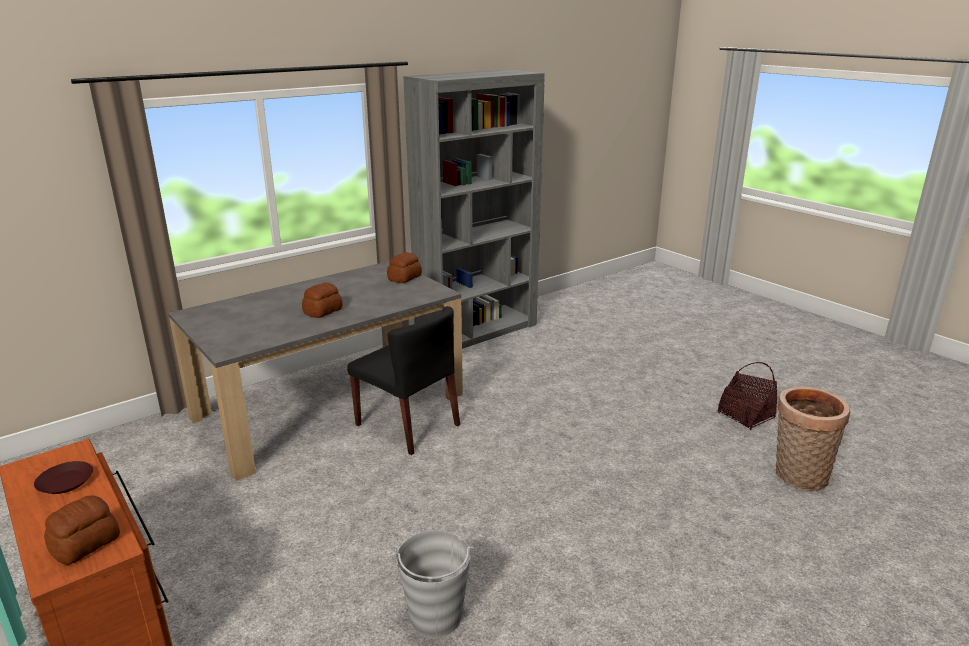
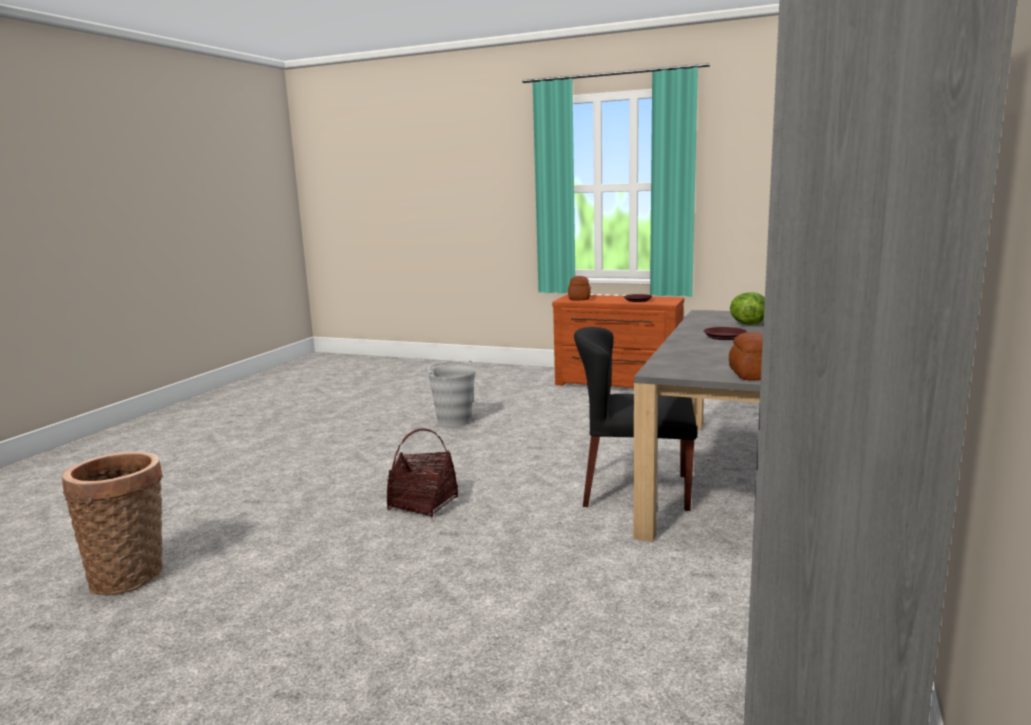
camera: 150 degrees right, 10 degrees down
bread [302,283,343,318] -> brown plate [703,327,747,340]
basket [717,362,777,430] -> basket moved to [386,428,458,517]
none -> lettuce [730,292,765,325]

